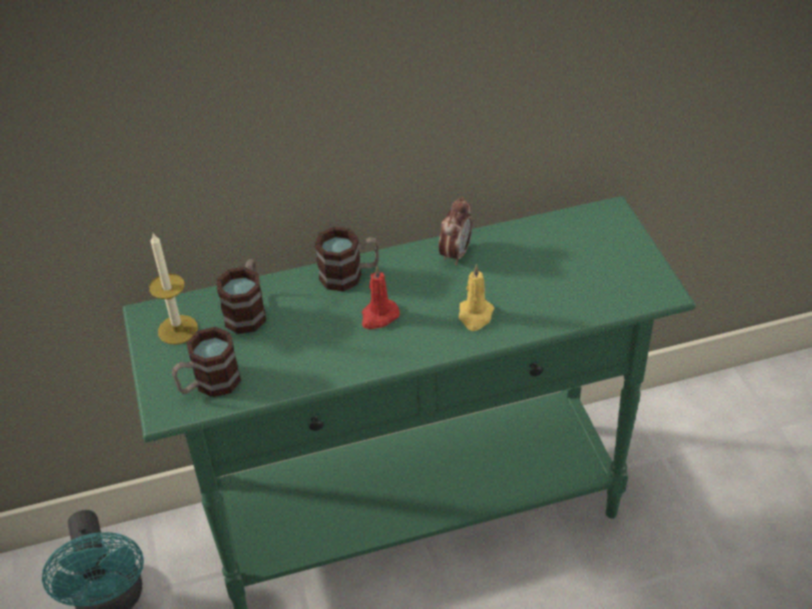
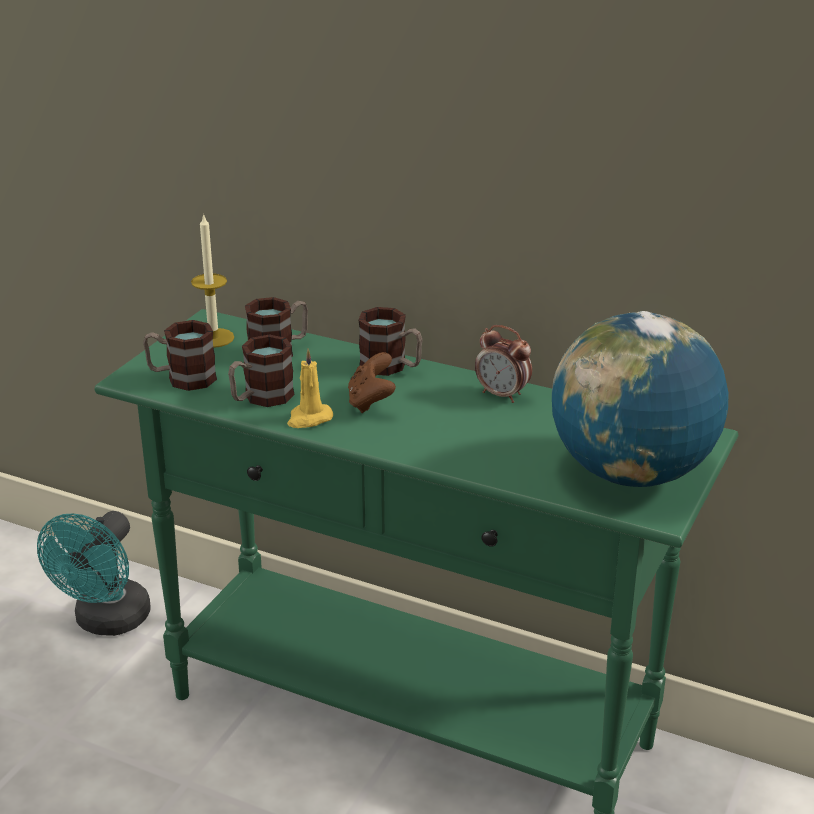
camera: 40 degrees right, 15 degrees down
red candle [362,265,400,329] -> brown game controller [348,352,396,413]
alarm clock [439,197,472,265] -> alarm clock turned 60 degrees clockwise [475,325,532,403]
yellow candle [459,264,494,331] -> yellow candle moved to [287,349,333,428]
none -> mug [228,334,295,407]
none -> globe [552,311,729,487]

